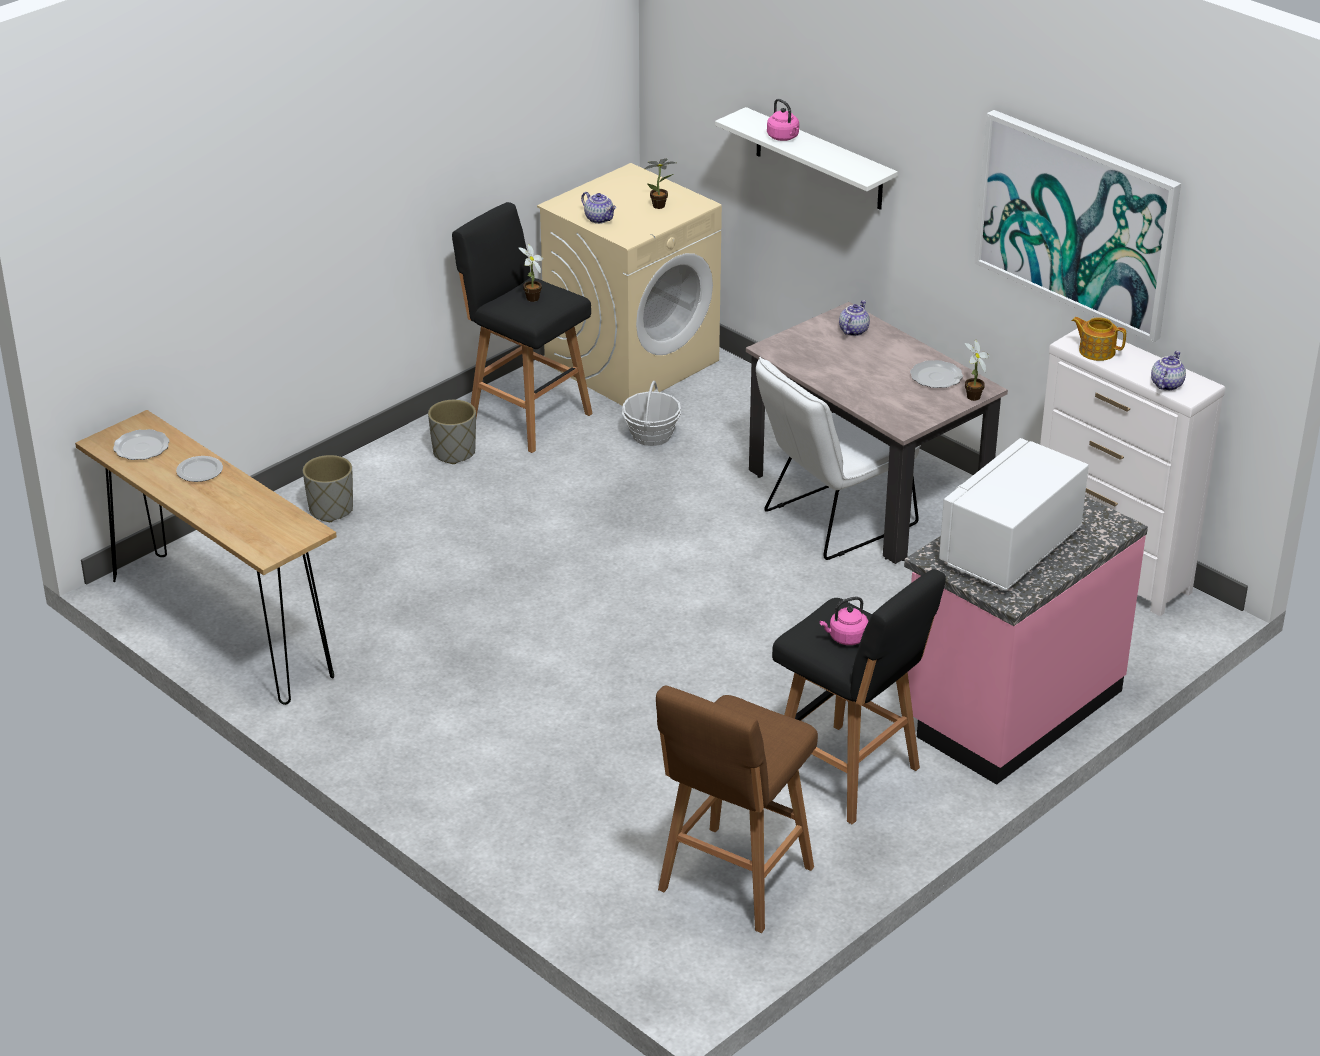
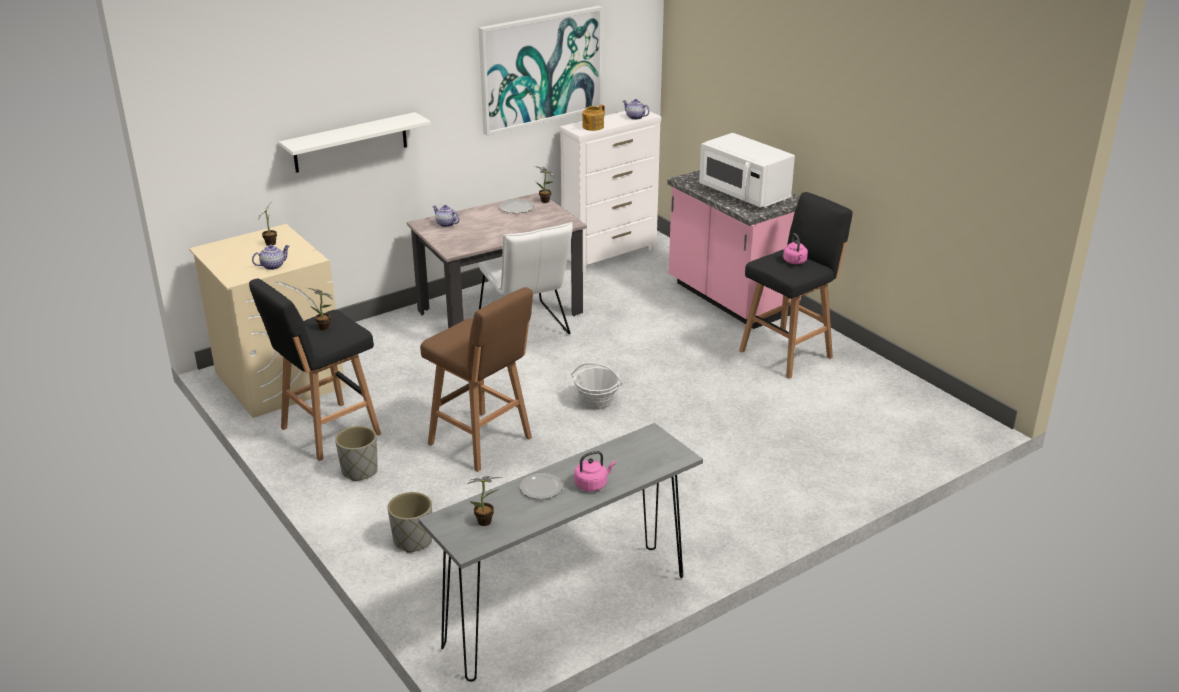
camera: 80 degrees left, 5 degrees down
brown console table [75,410,337,705] -> grey console table [418,423,703,682]
plate [113,429,169,460] -> potted plant [467,476,502,526]
basket [622,381,681,446] -> basket moved to [571,362,623,410]
brown stool [656,686,818,933] -> brown stool moved to [420,287,533,472]
pink kettle [767,99,799,141] -> pink kettle moved to [574,451,616,491]

